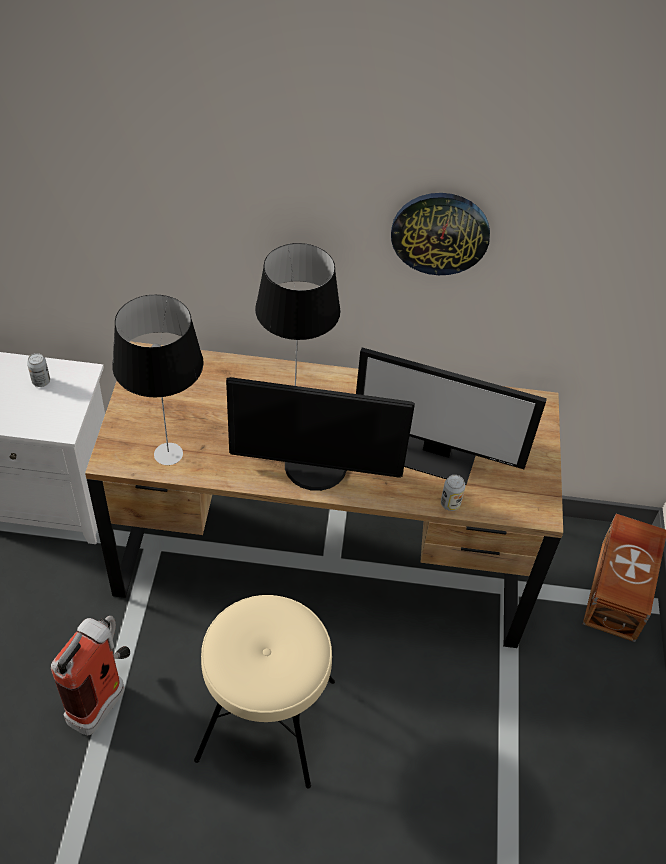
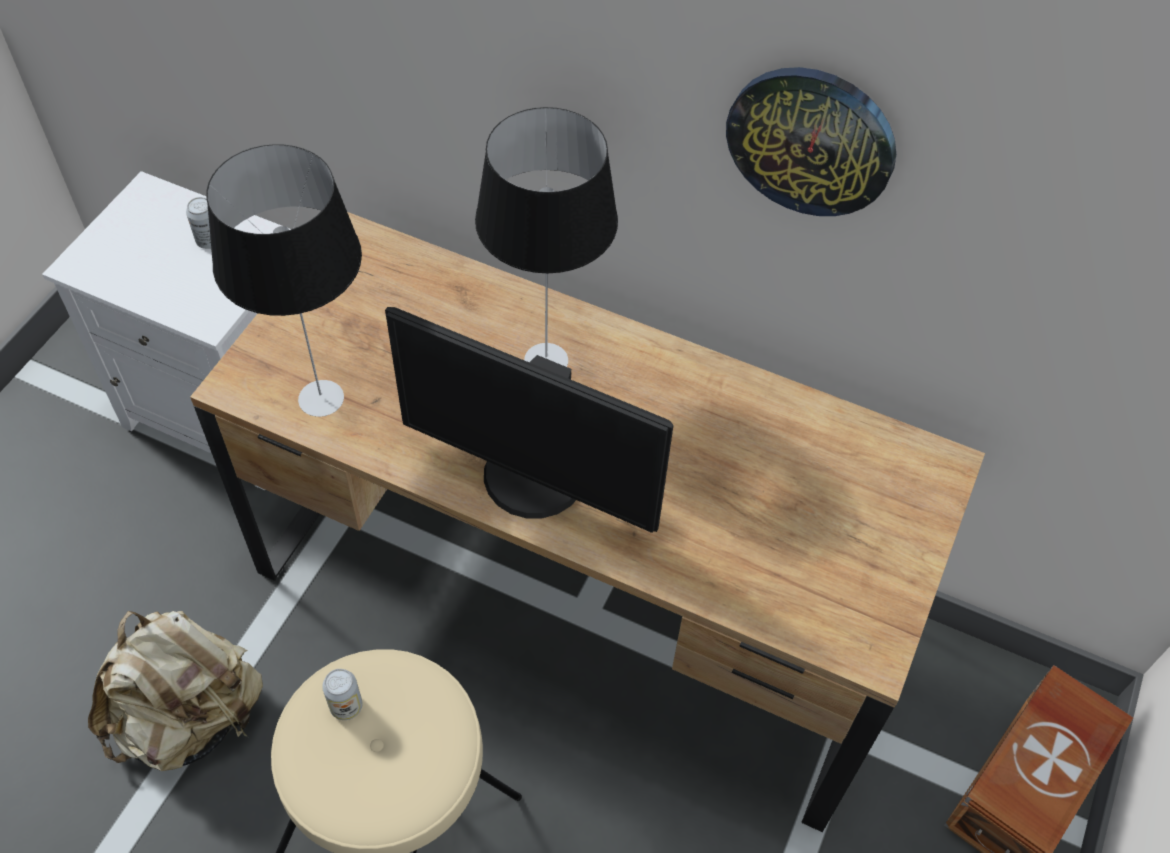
camera: 20 degrees right, 5 degrees up
fire extinguisher [51,616,130,735] -> beige backpack [88,611,263,771]
monitor [356,347,547,485] -> none
can [441,475,465,511] -> can moved to [322,669,362,720]

